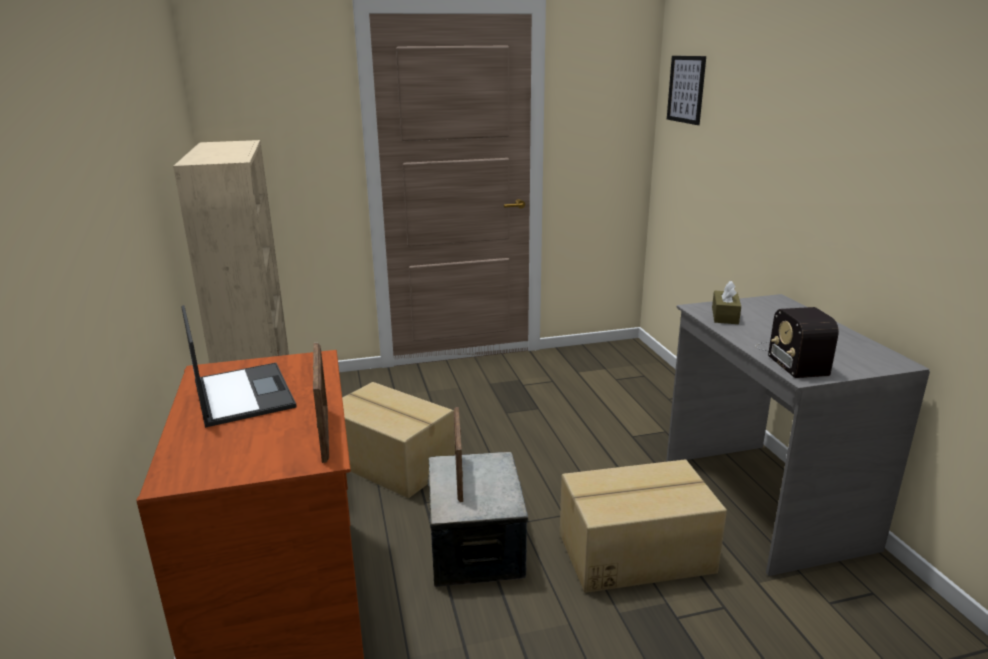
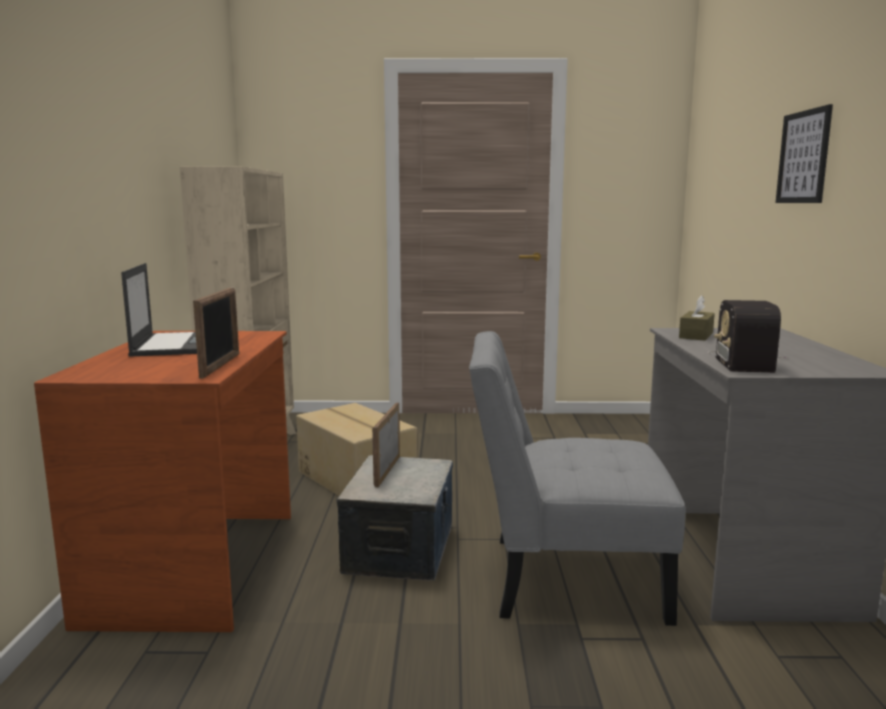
camera: 15 degrees right, 10 degrees down
cardboard box [560,459,727,593] -> grey chair [469,331,686,626]
picture [667,56,706,125] -> picture moved to [776,104,833,203]

